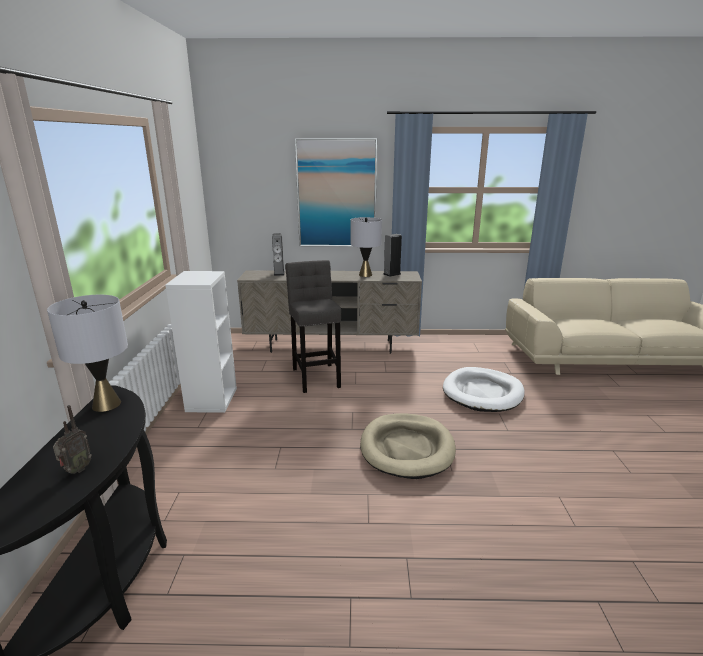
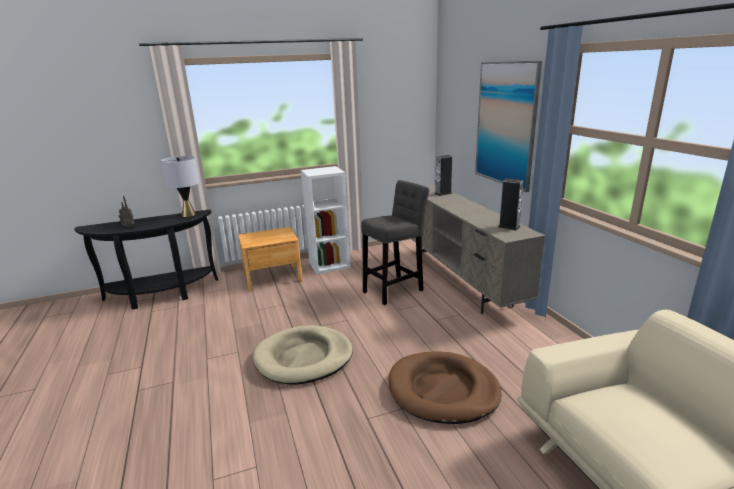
camera: 70 degrees right, 0 degrees up
grey table lamp [351,217,382,277] -> none
white dog bed [443,367,525,412] -> brown dog bed [389,351,502,424]
none -> brown nightstand [238,227,302,291]

